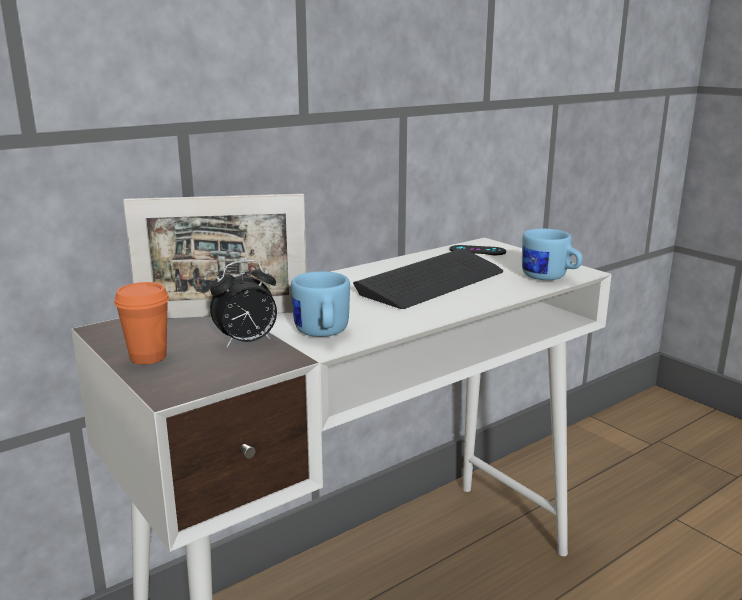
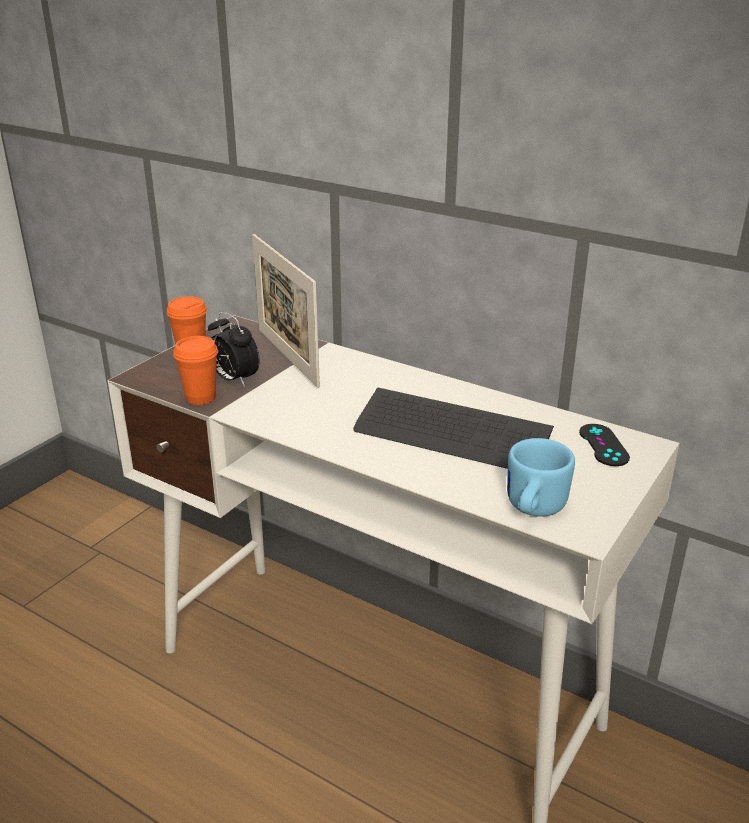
camera: 70 degrees right, 10 degrees up
blue mug [291,271,350,337] -> none
none -> orange cup [173,336,218,405]

